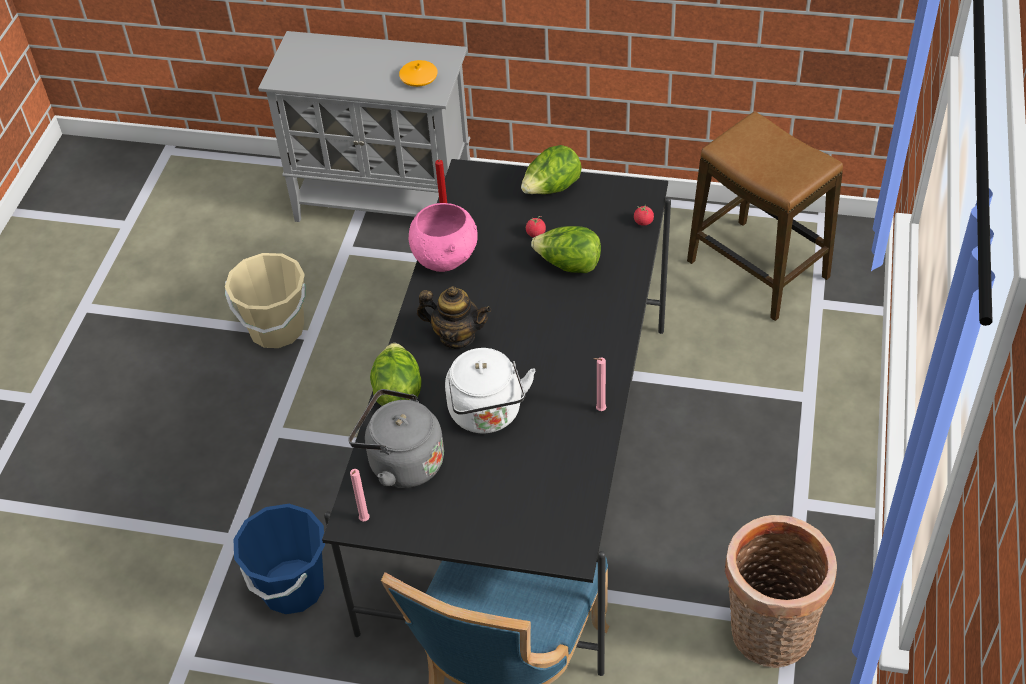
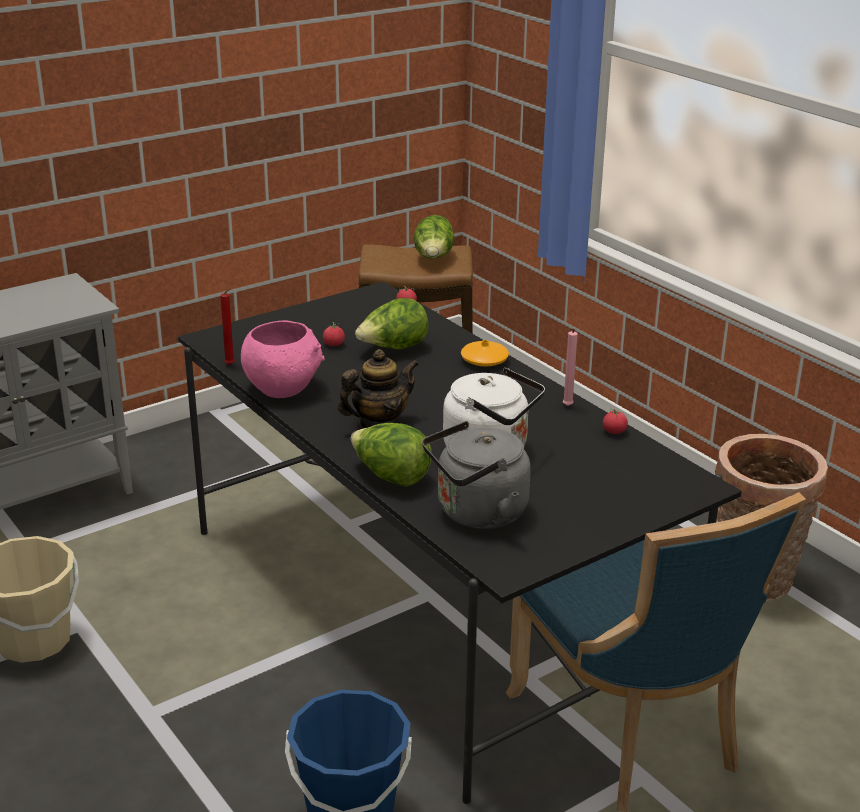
camera: 50 degrees left, 20 degrees down
pink candle [350,469,370,521] -> none
orange vase [399,60,438,87] -> orange vase moved to [461,340,509,366]
lettuce [521,145,582,194] -> lettuce moved to [414,215,454,259]
none -> tomato [603,408,628,434]

